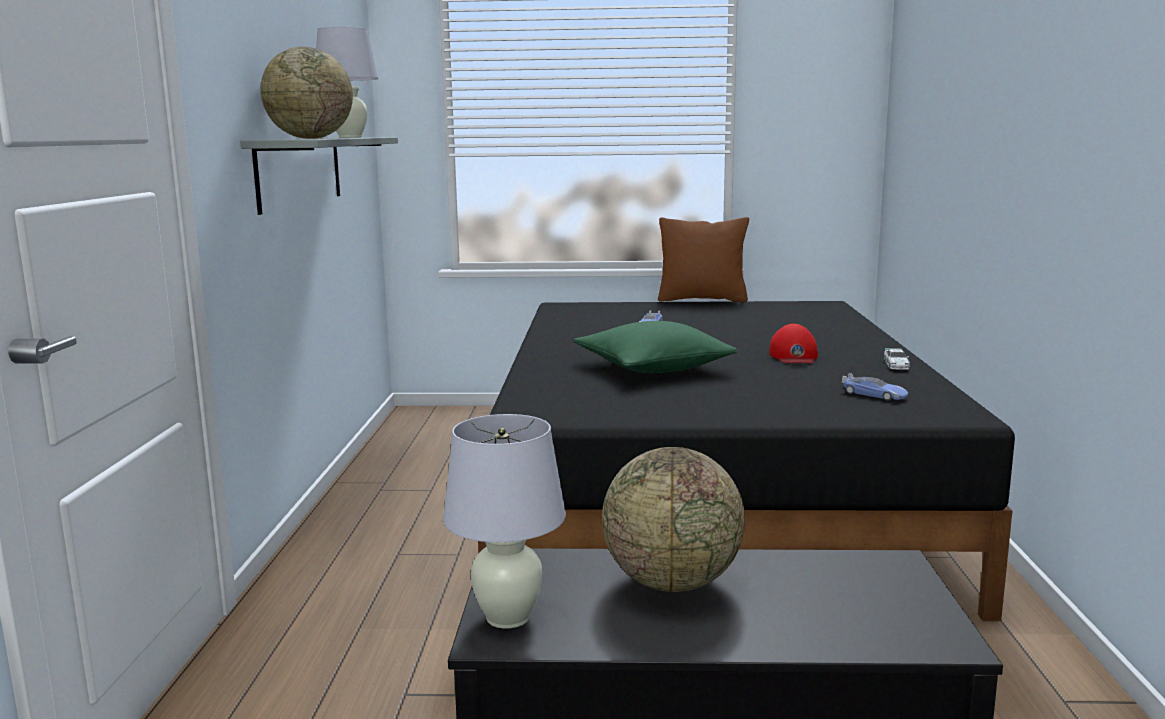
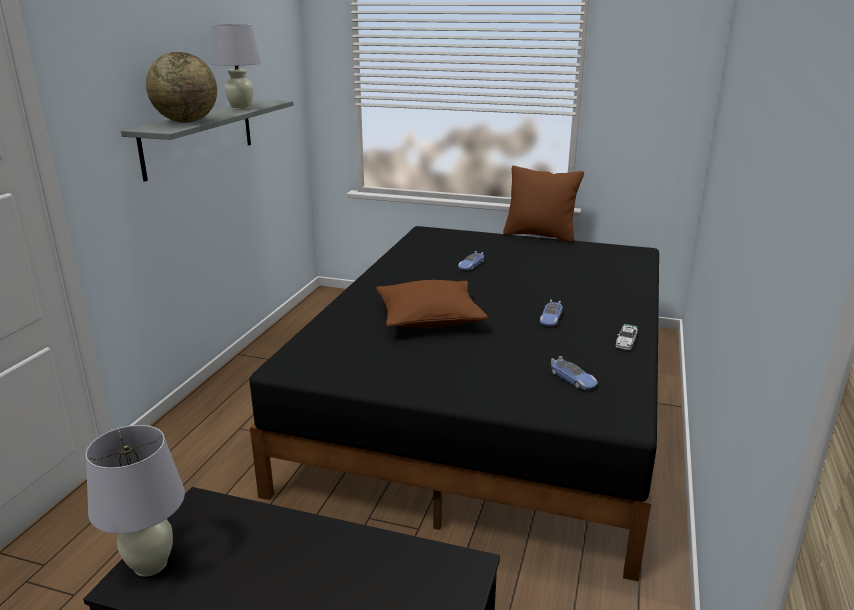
camera: 15 degrees right, 10 degrees up
green pillow [574,321,738,373] -> brown pillow [376,280,488,328]
globe [602,447,745,592] -> none
red cap [769,324,818,363] -> toy car [540,300,563,326]

